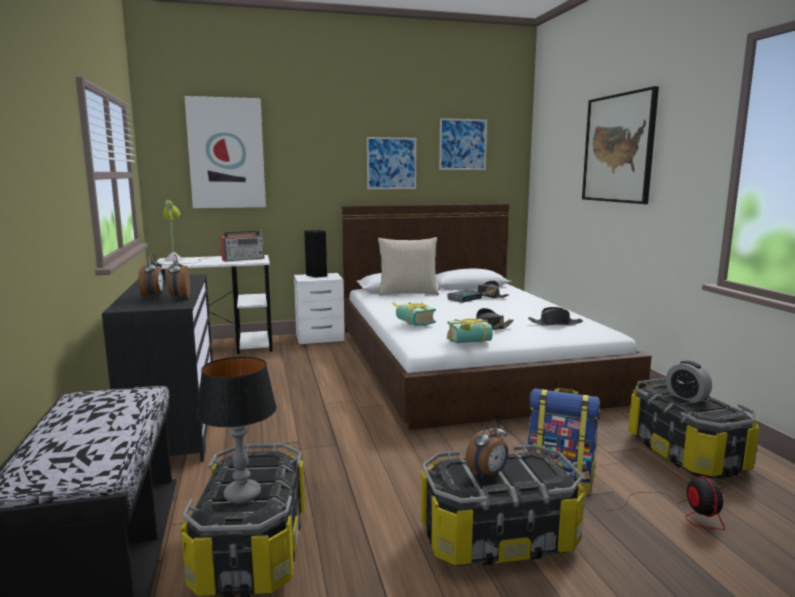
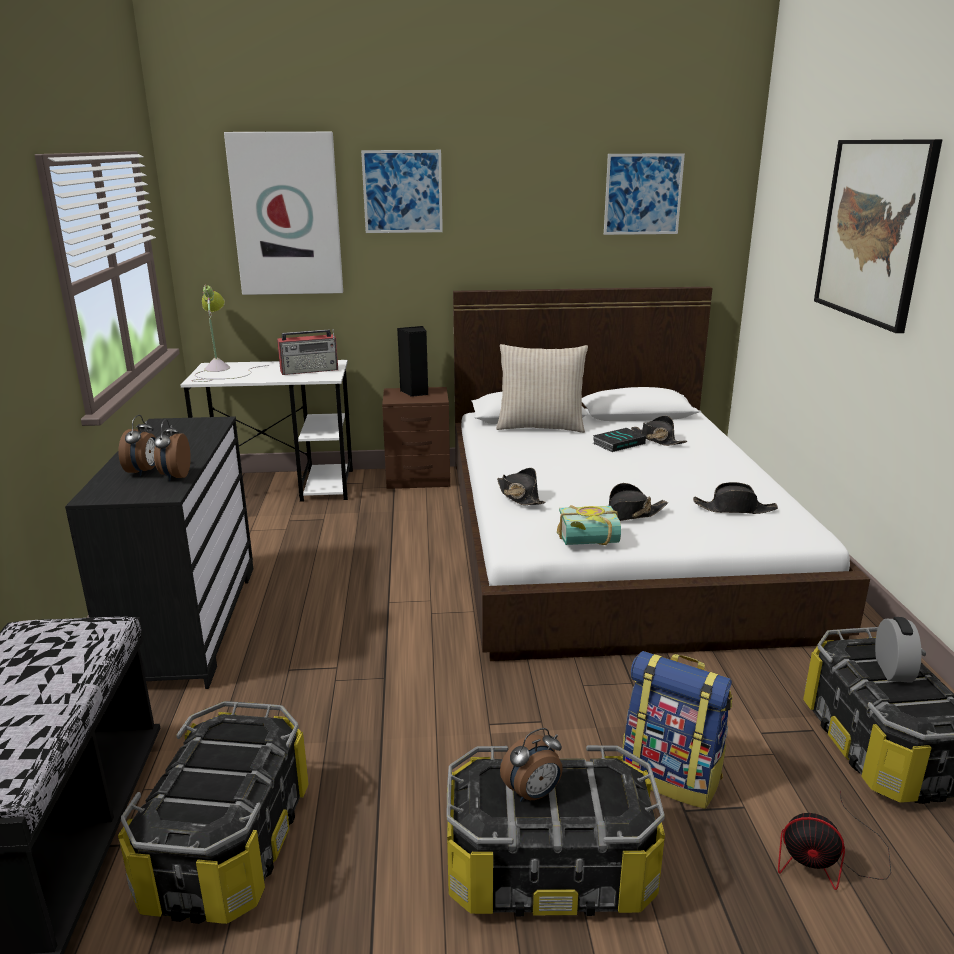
camera: 10 degrees right, 10 degrees up
table lamp [197,357,277,504] -> none
white nightstand [294,273,345,344] -> brown nightstand [382,387,450,489]
picture [367,137,416,189] -> picture moved to [361,150,443,233]
book [392,302,436,327] -> black hat [497,468,545,505]
fan [605,476,725,530] -> fan turned 105 degrees clockwise [778,790,891,890]
alarm clock [666,360,712,403] -> alarm clock turned 150 degrees counterclockwise [875,617,922,683]

